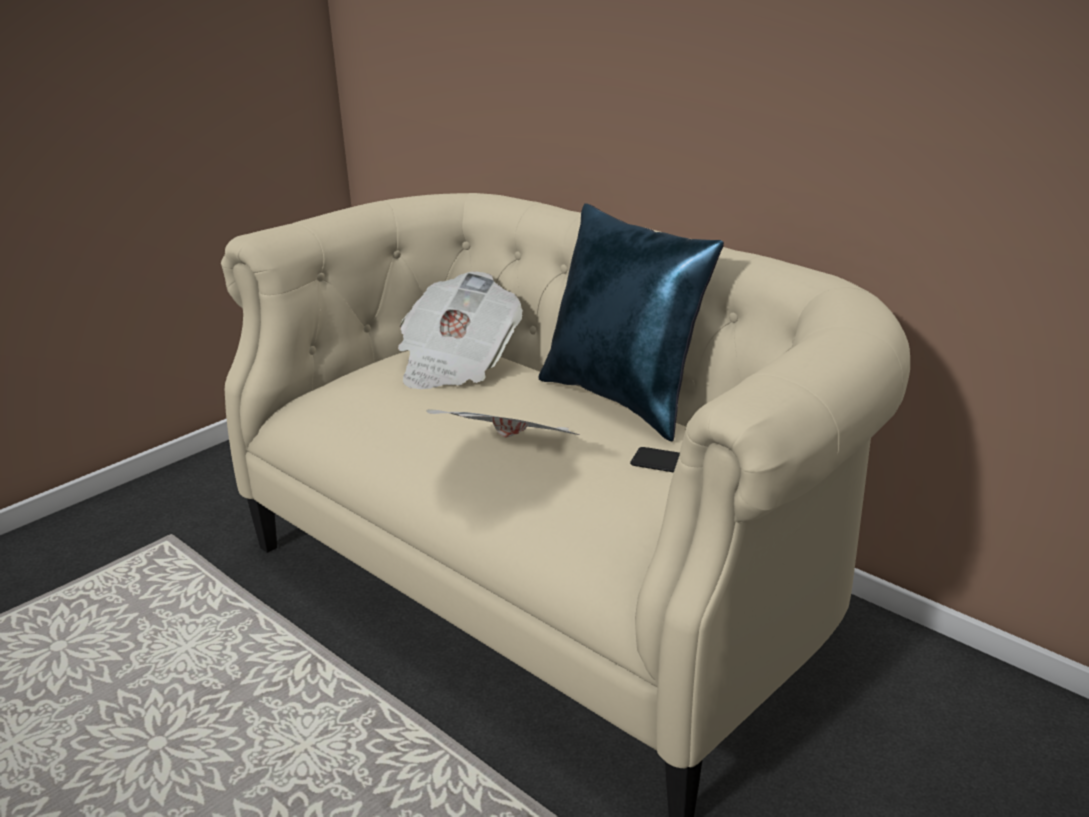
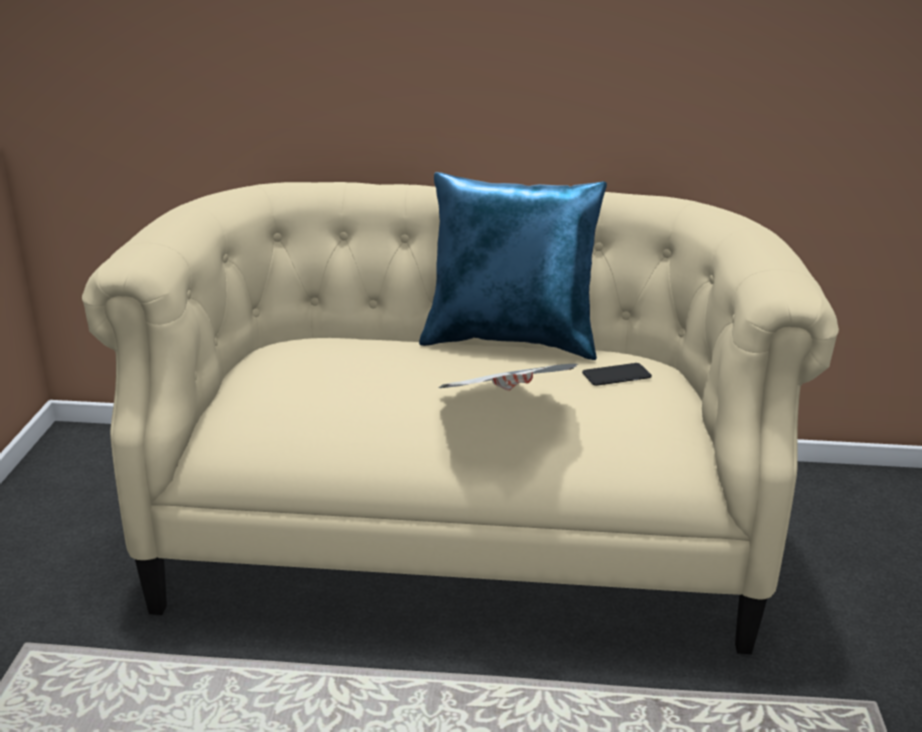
camera: 40 degrees left, 0 degrees up
newspaper [398,271,523,389] -> none

